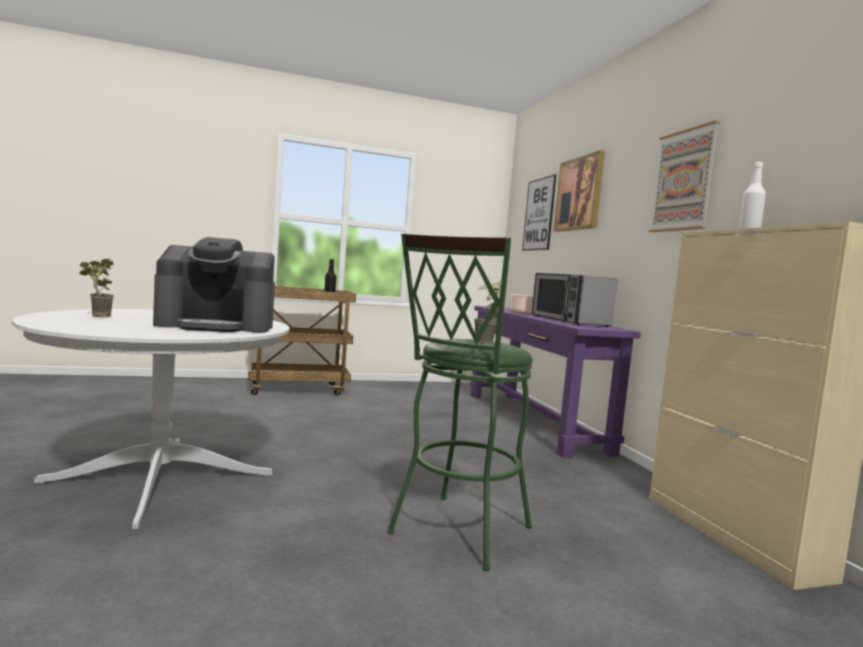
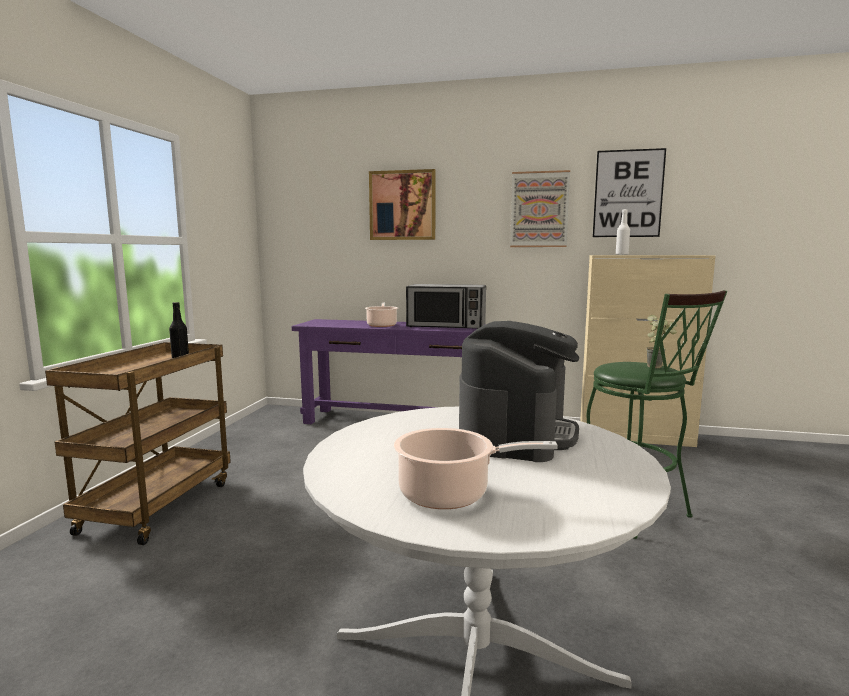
camera: 60 degrees left, 5 degrees up
potted plant [79,259,114,317] -> cooking pot [394,428,558,509]
picture [522,174,556,251] -> picture moved to [593,148,666,237]

